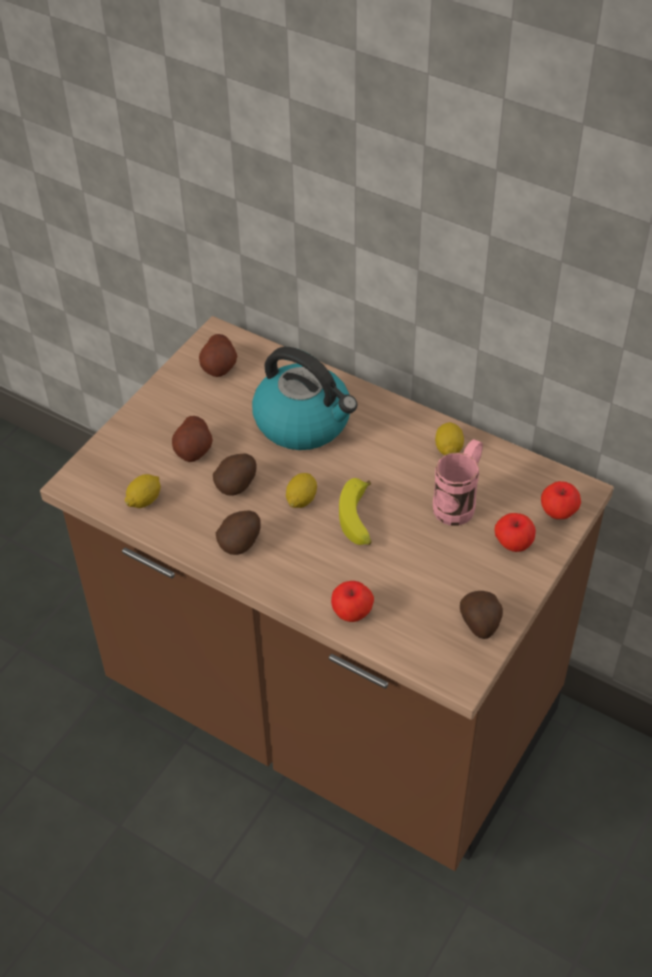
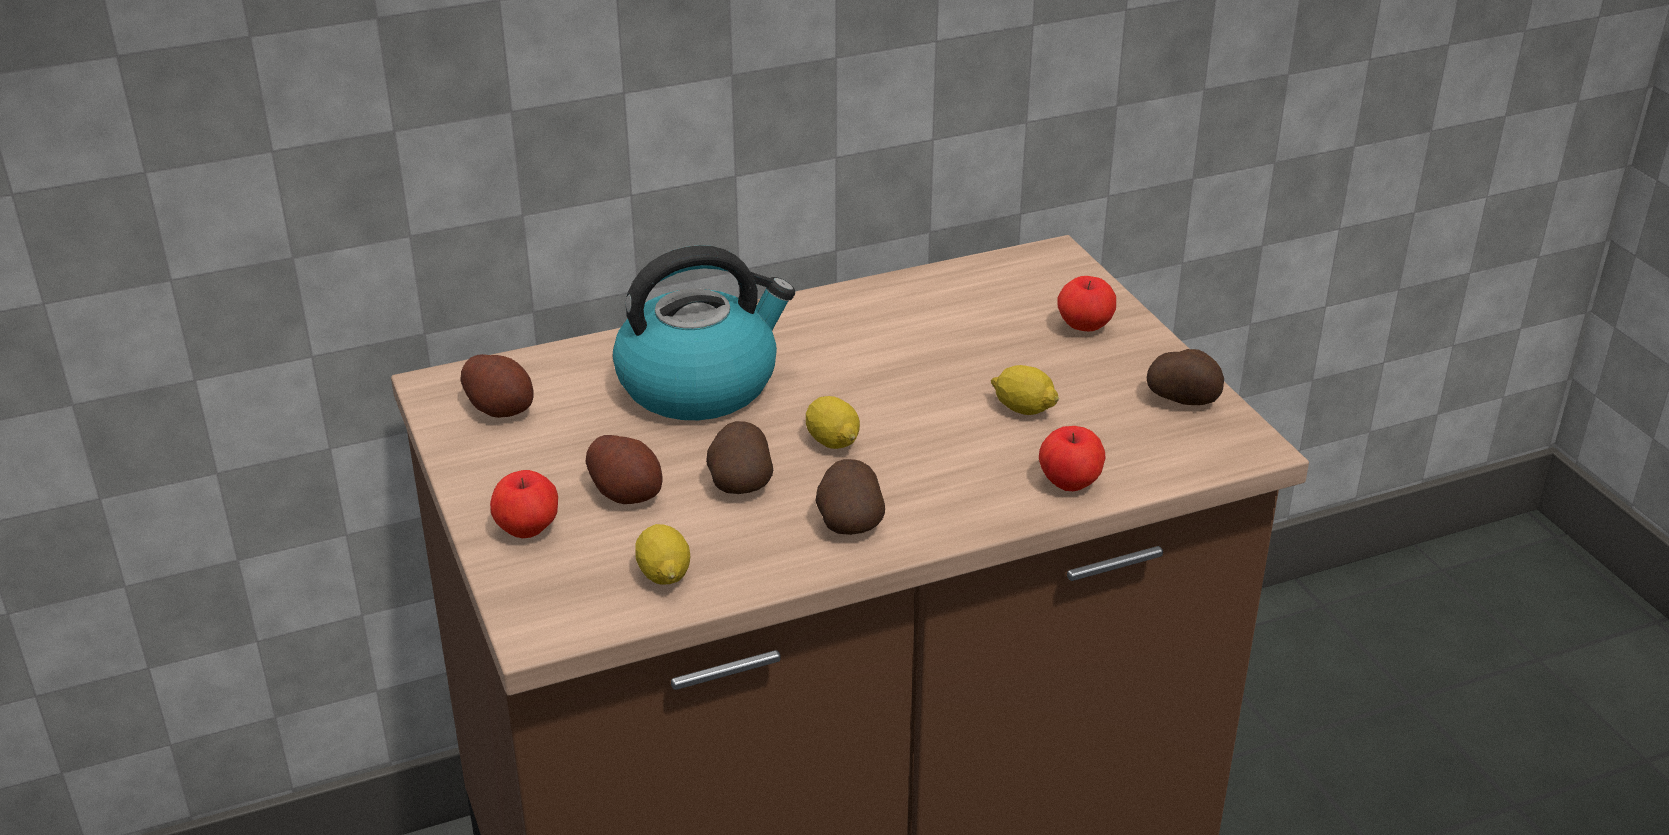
camera: 55 degrees left, 15 degrees down
banana [339,478,371,545] -> none
pink mug [433,439,483,526] -> none
lemon [435,422,464,455] -> lemon moved to [991,365,1059,415]
apple [541,481,581,519] -> apple moved to [490,470,558,538]

